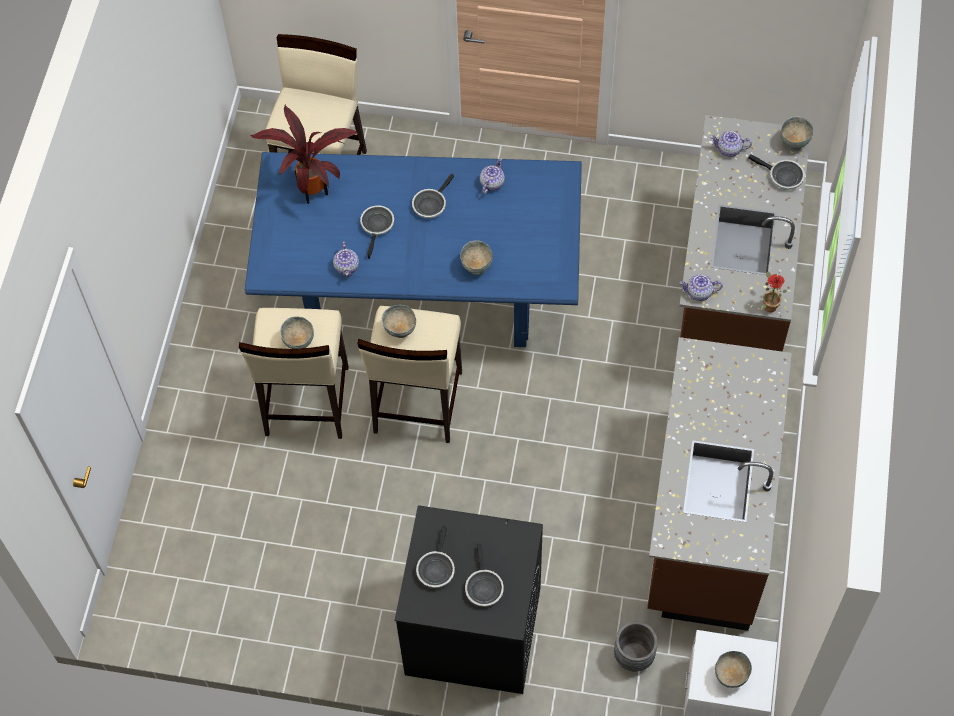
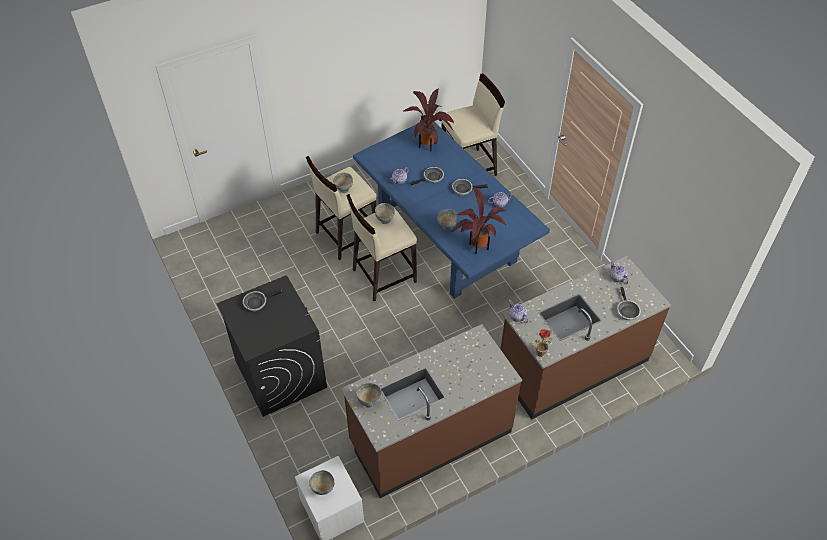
camera: 50 degrees right, 10 degrees down
frying pan [465,543,504,607] -> none
grey planter [614,621,658,672] -> none
grey bowl [780,116,813,151] -> grey bowl moved to [356,383,382,408]
none -> potted plant [451,187,506,254]

